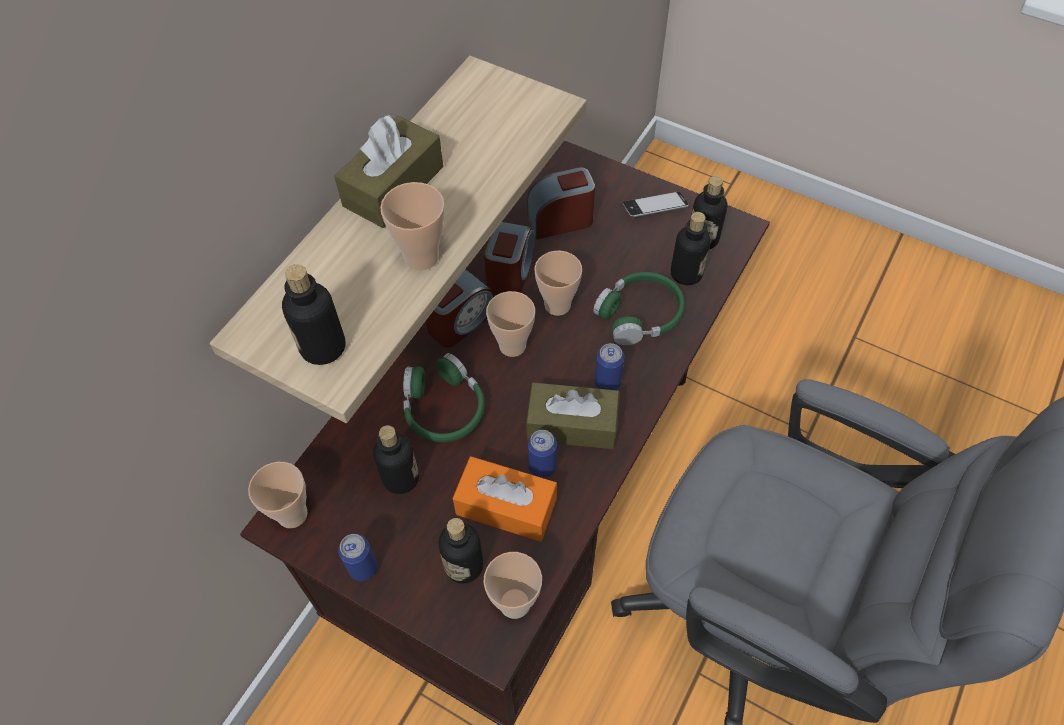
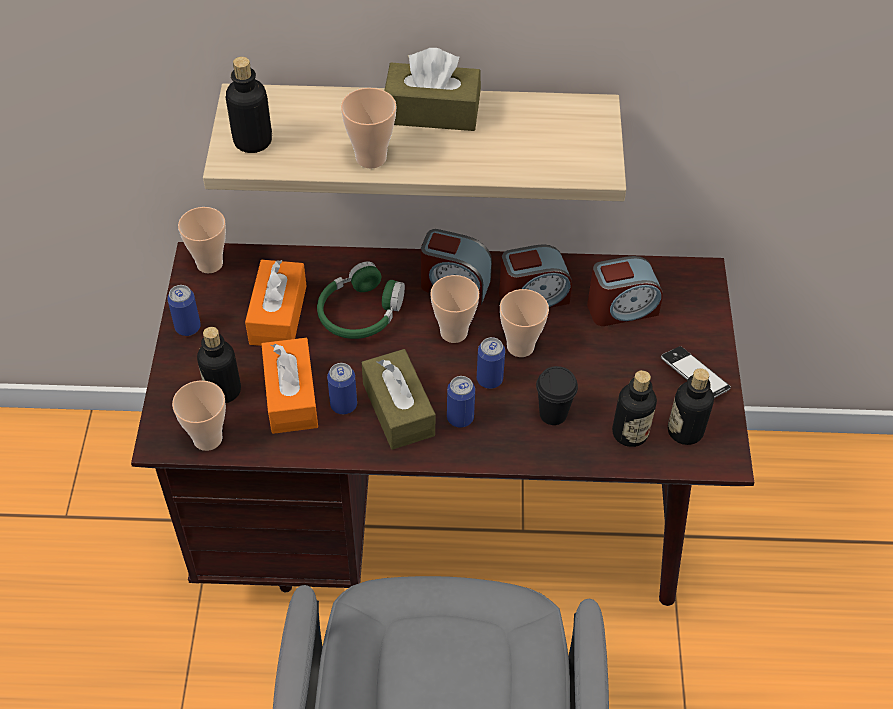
camera: 60 degrees right, 5 degrees down
bottle [373,425,419,494] -> orange tissue box [245,260,306,346]
alarm clock [527,167,595,239] -> alarm clock turned 120 degrees clockwise [587,256,663,326]
green headphones [593,272,685,345] -> black cup [536,366,578,425]
none -> can [477,337,505,389]

